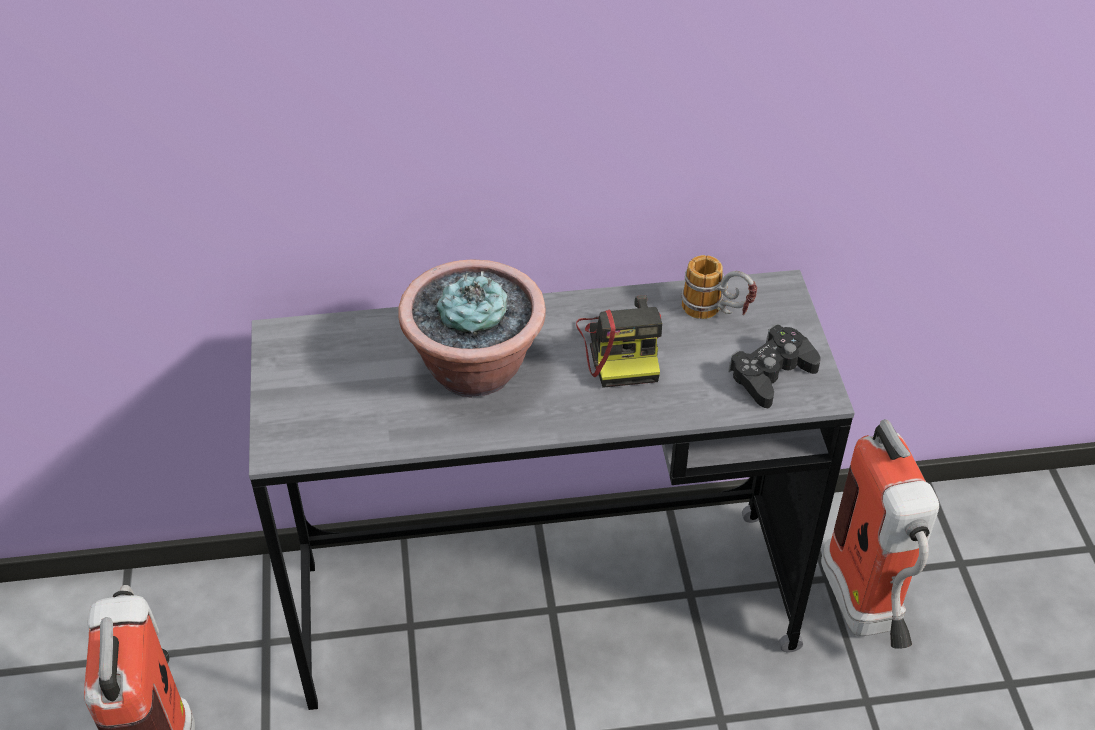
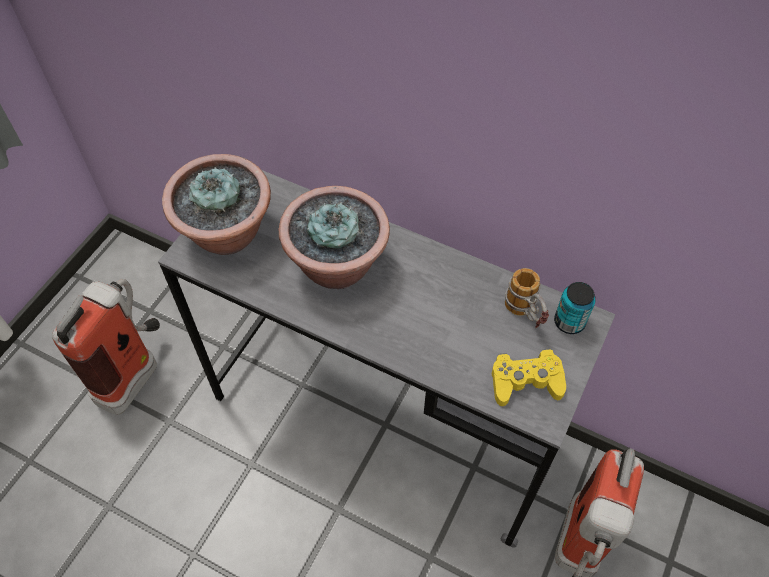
camera: 35 degrees right, 10 degrees up
camera [576,295,662,388] -> none
black game controller [728,325,821,408] -> yellow game controller [492,349,566,406]
none -> potted plant [162,154,271,255]
none -> can [554,282,596,334]

